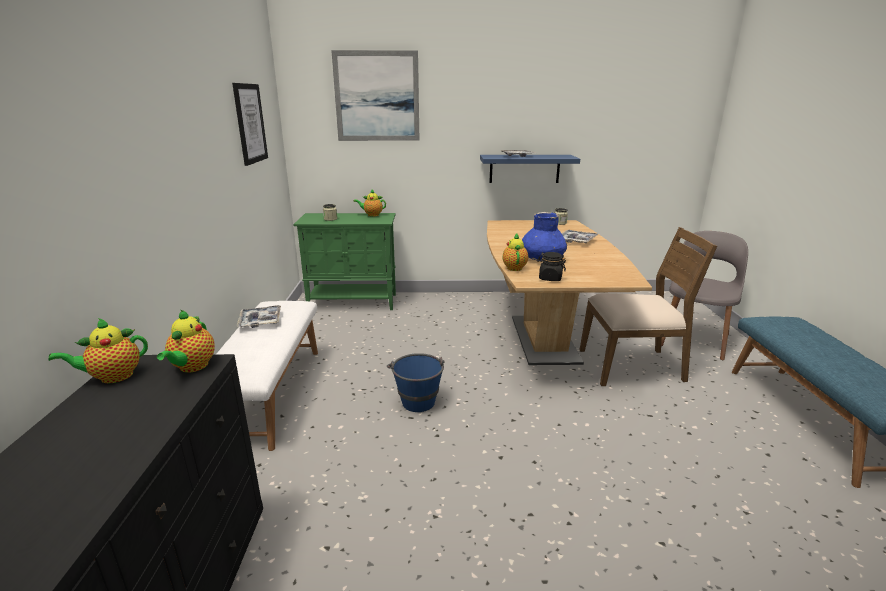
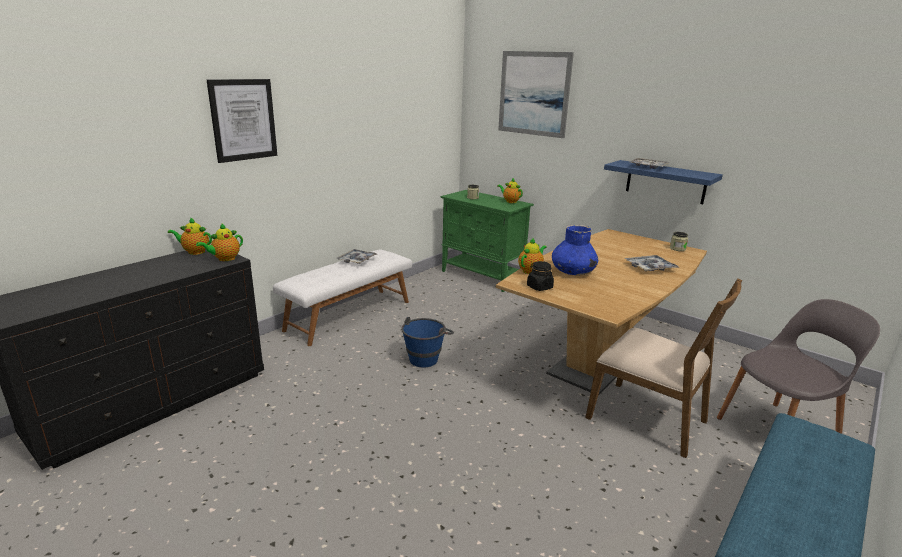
camera: 40 degrees right, 0 degrees up
picture [232,83,268,166] -> picture moved to [207,79,277,163]

